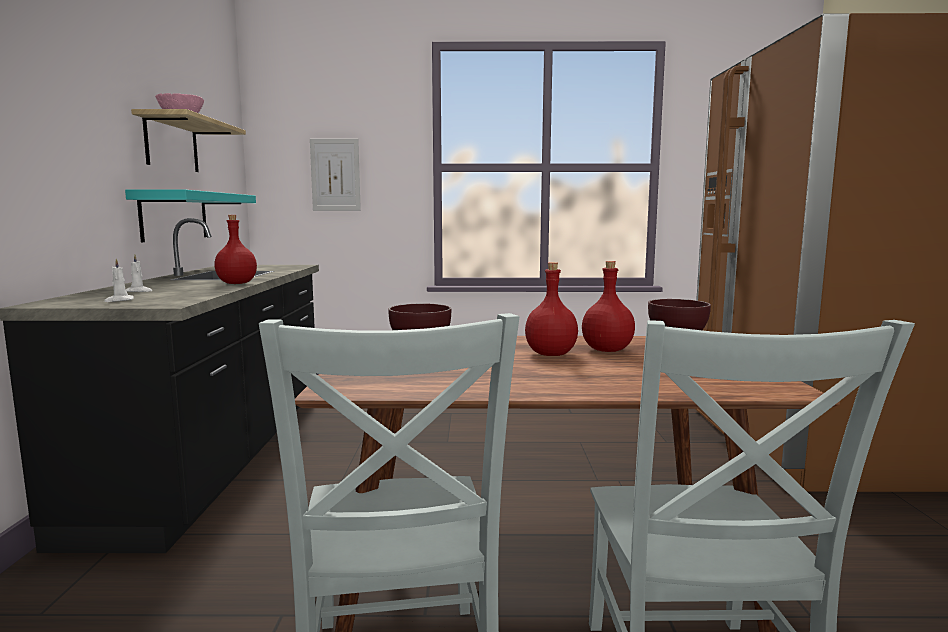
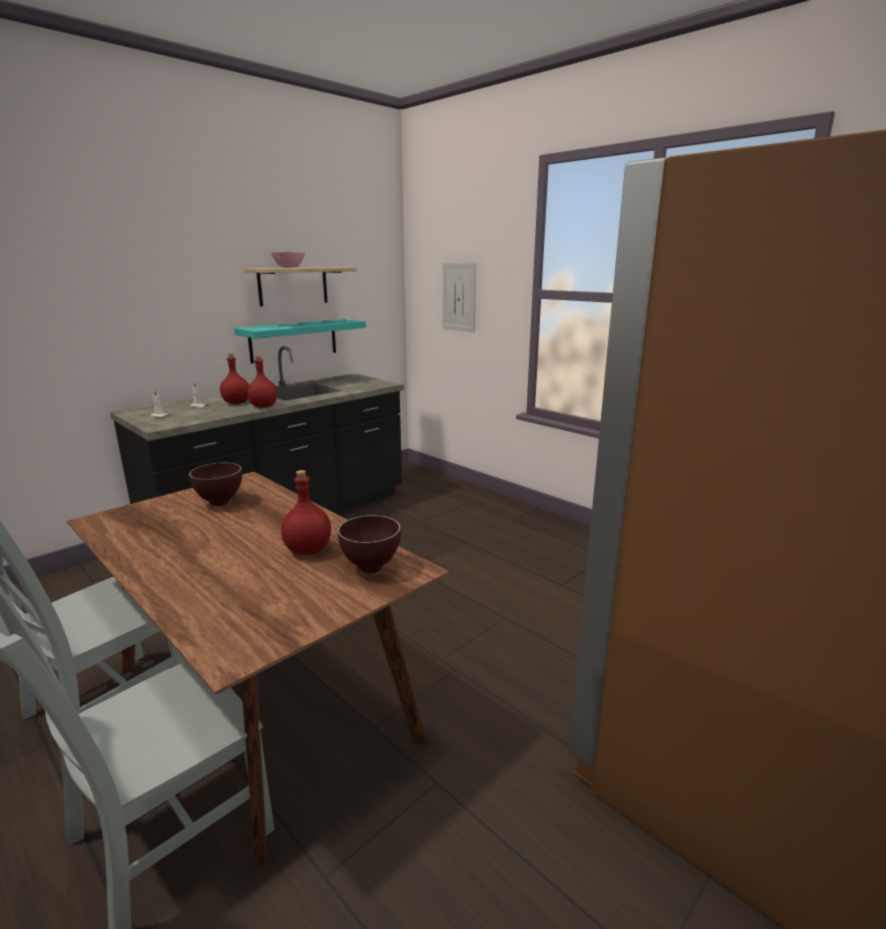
camera: 45 degrees right, 10 degrees up
red bottle [525,262,578,356] -> red bottle moved to [220,354,249,404]

